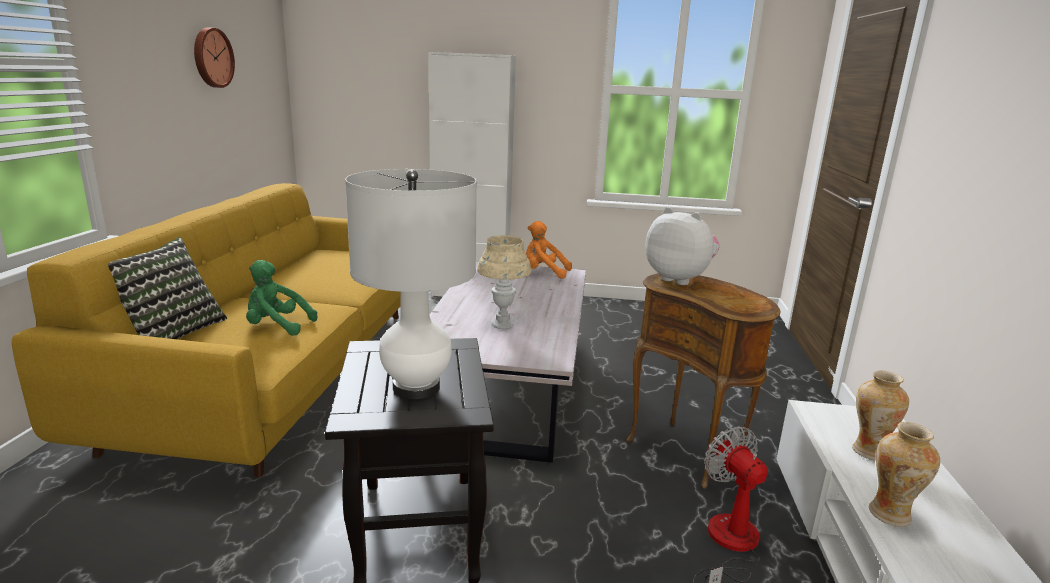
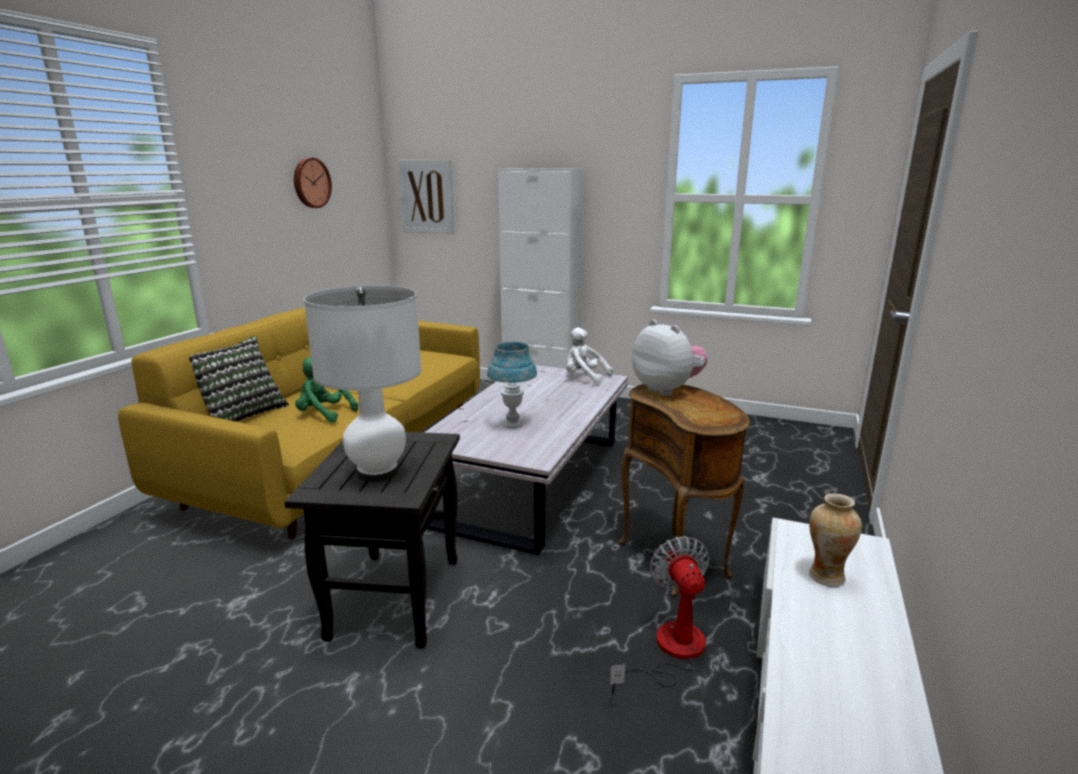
camera: 15 degrees right, 0 degrees up
beige table lamp [477,235,531,329] -> blue table lamp [487,342,537,428]
orange plush toy [526,221,572,279] -> white plush toy [566,327,613,384]
vase [869,422,940,527] -> none
none -> picture [398,160,454,234]

